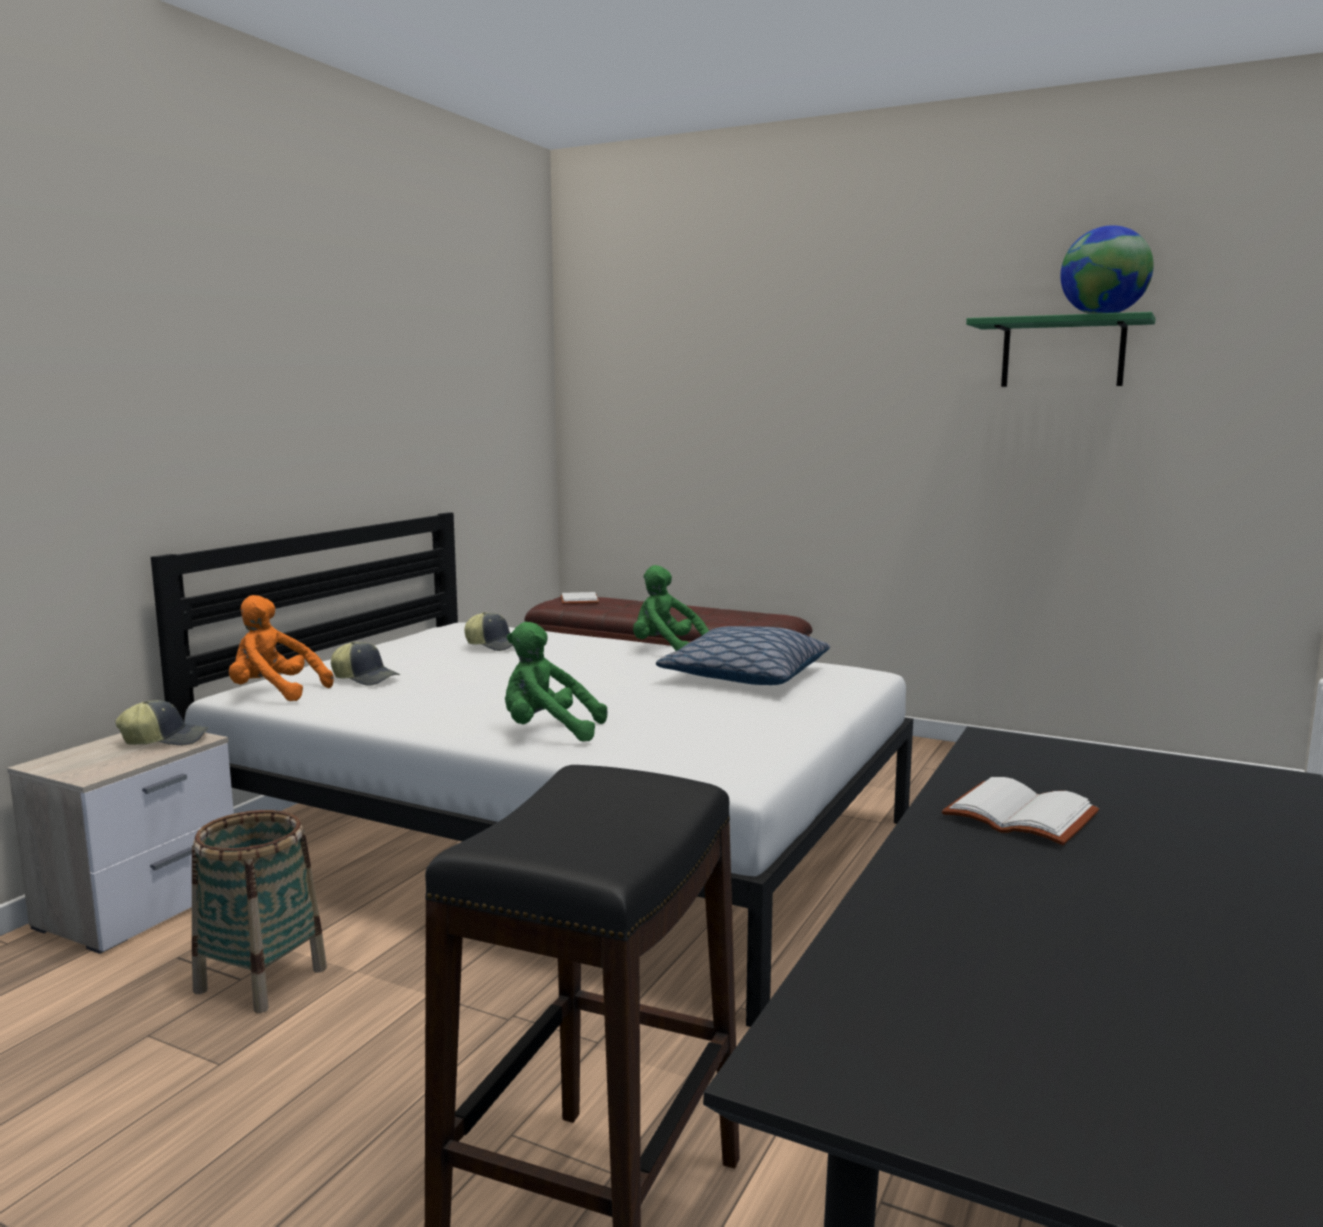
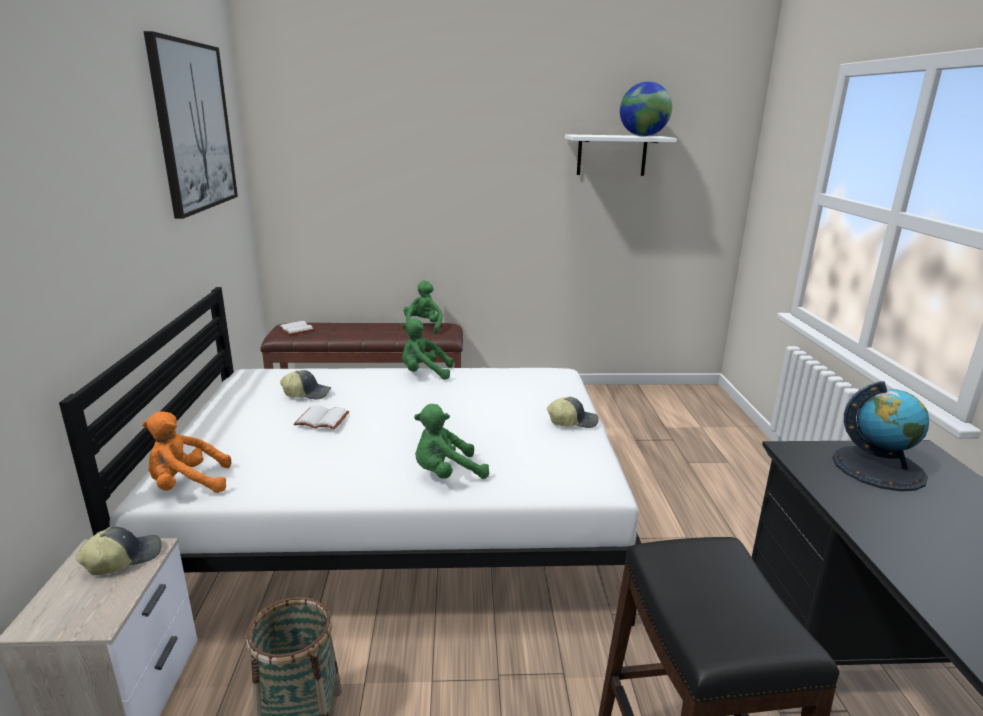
camera: 30 degrees left, 10 degrees up
cap [331,641,400,686] -> cap moved to [547,397,599,428]
pillow [656,626,830,685] -> none
white book [942,777,1099,845] -> white book moved to [293,405,350,429]
green shelf [966,312,1156,387] -> white shelf [565,134,677,176]
none -> picture [143,31,238,219]
none -> green plush toy [404,280,443,334]
none -> globe [833,381,929,491]

